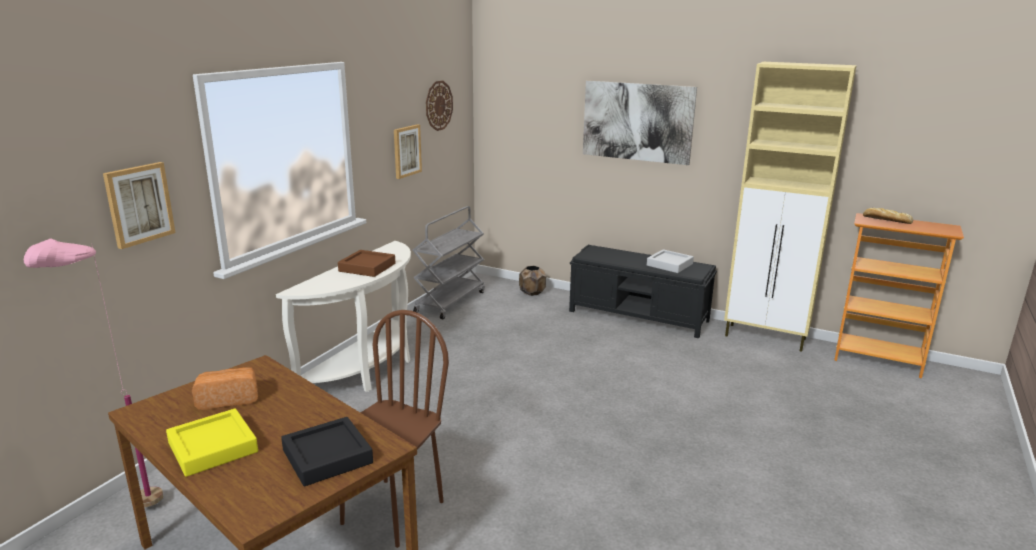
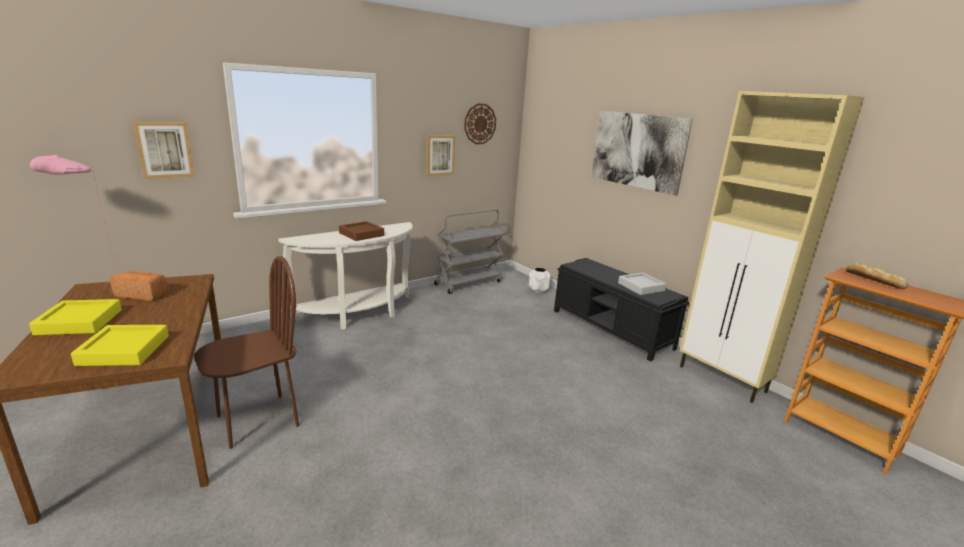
camera: 25 degrees right, 0 degrees up
black tray [281,417,373,486] -> yellow tray [71,325,169,366]
brown planter [519,266,546,296] -> white planter [528,268,551,293]

